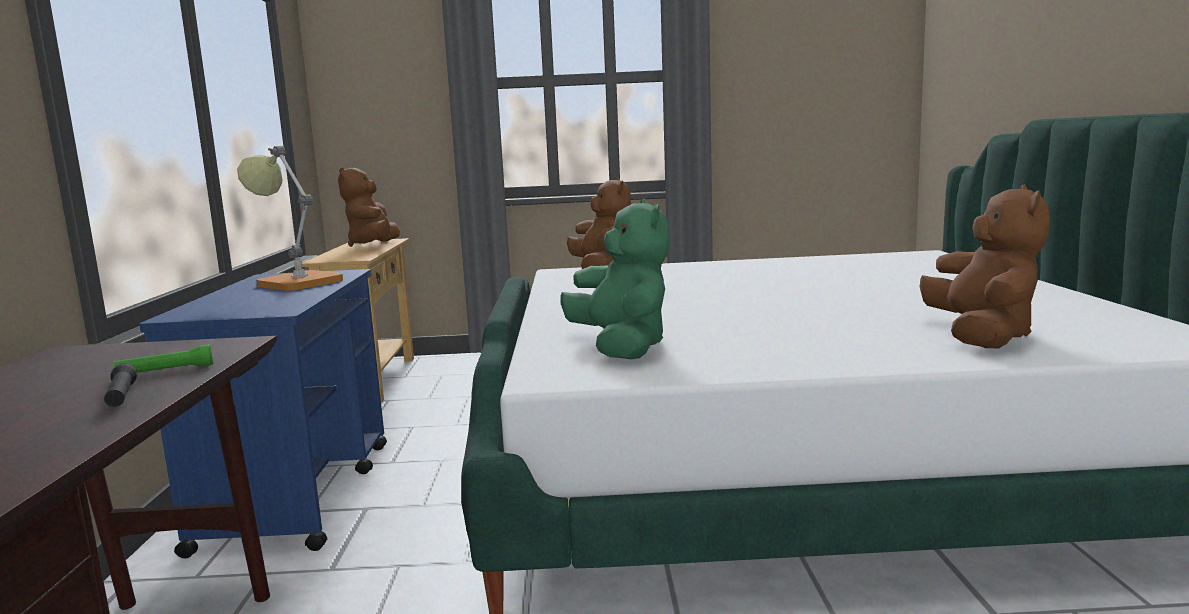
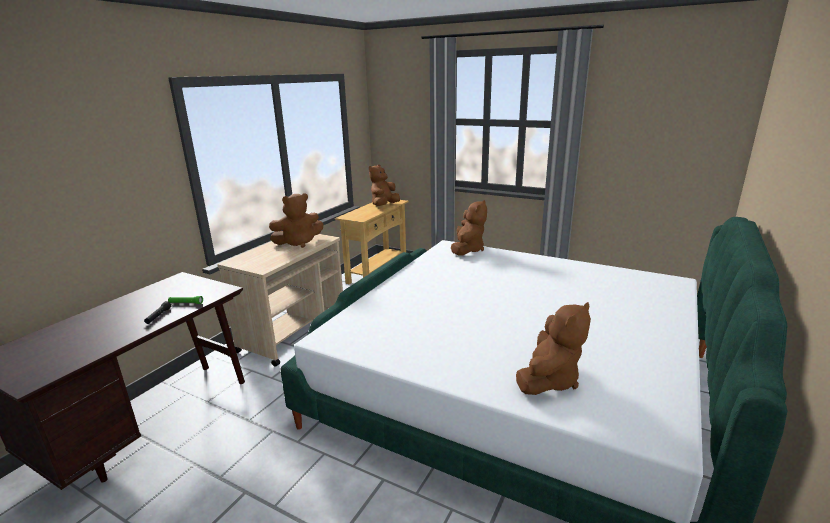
camera: 30 degrees right, 10 degrees up
blue cart [139,269,387,558] -> beige cart [217,234,343,367]
table lamp [237,146,343,291] -> brown plush toy [269,193,323,248]
green plush toy [560,199,670,359] -> none

